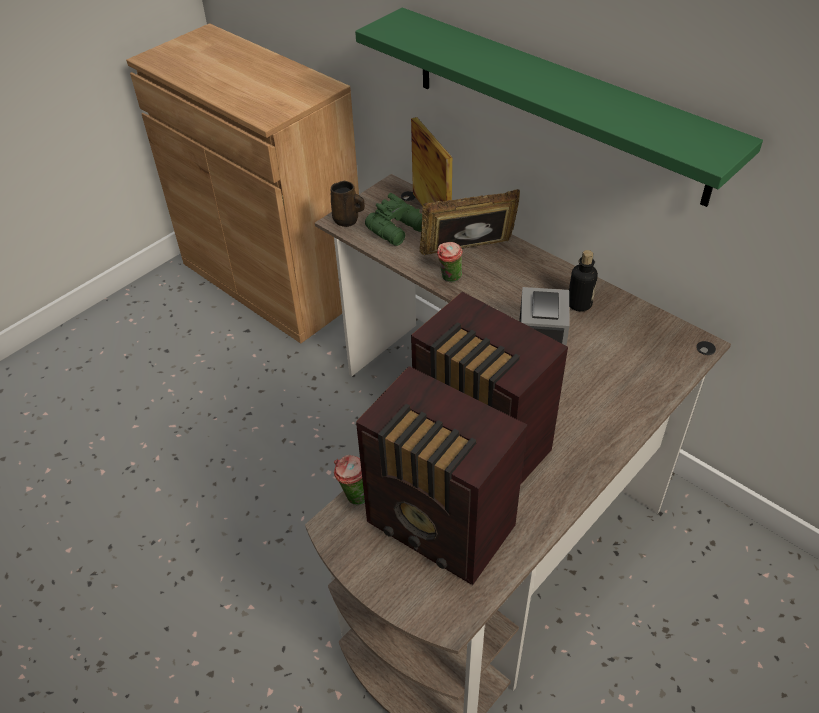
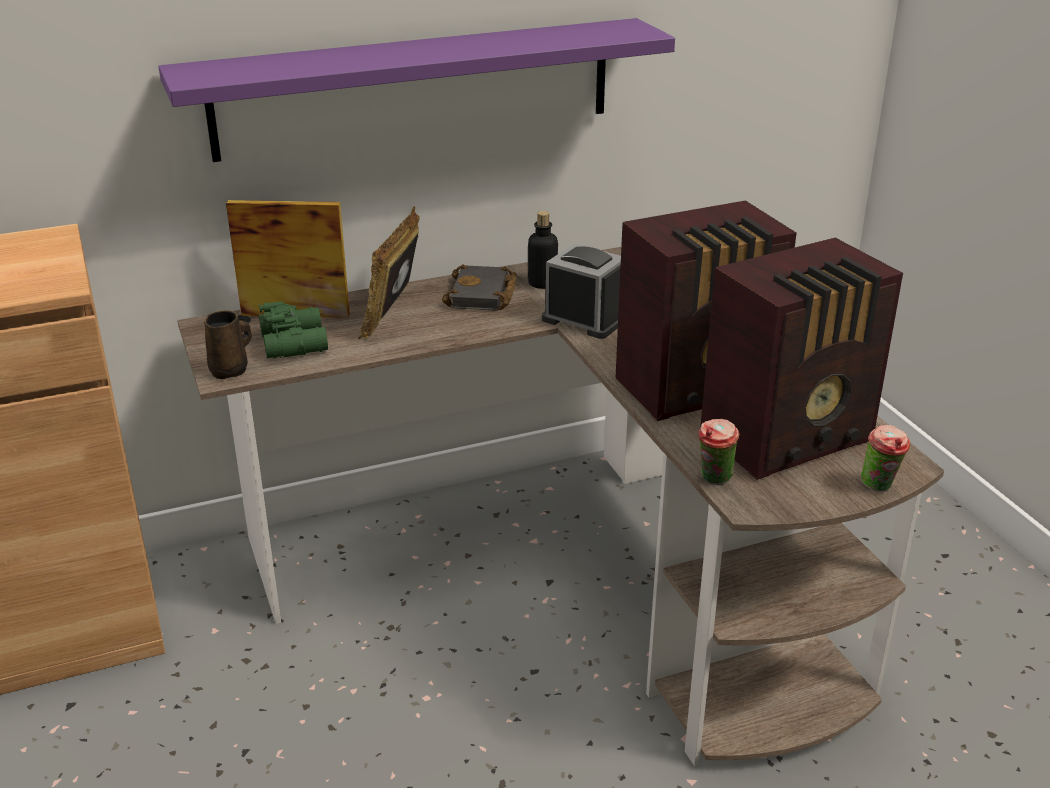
camera: 65 degrees left, 15 degrees down
green shelf [355,8,763,207] -> purple shelf [158,18,675,162]
cup [437,242,463,283] -> cup moved to [861,425,910,492]
none -> black book [442,264,517,311]

